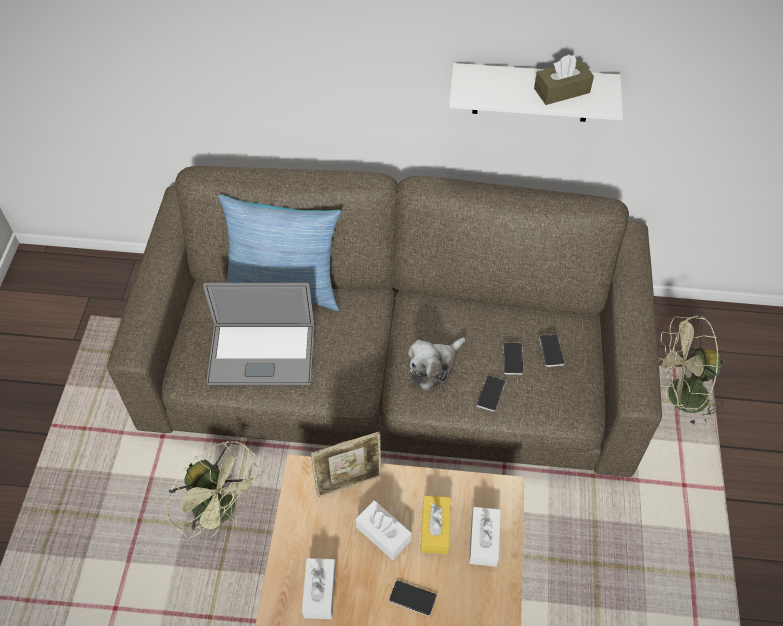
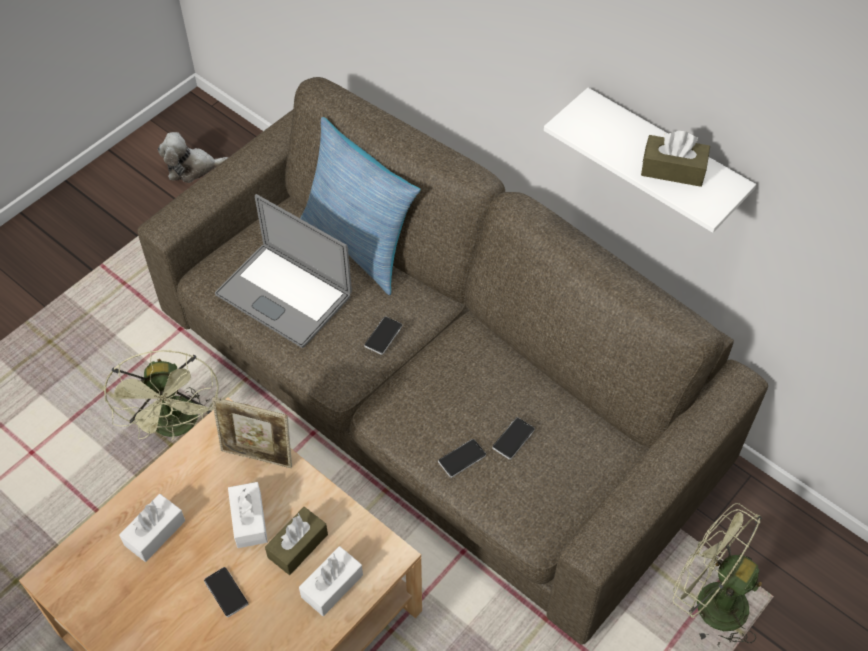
camera: 35 degrees right, 0 degrees up
plush toy [408,338,466,390] -> plush toy moved to [158,132,228,183]
yellow tissue box [420,496,451,554] -> brown tissue box [265,507,328,575]
phone [539,334,564,367] -> phone moved to [364,316,402,355]

